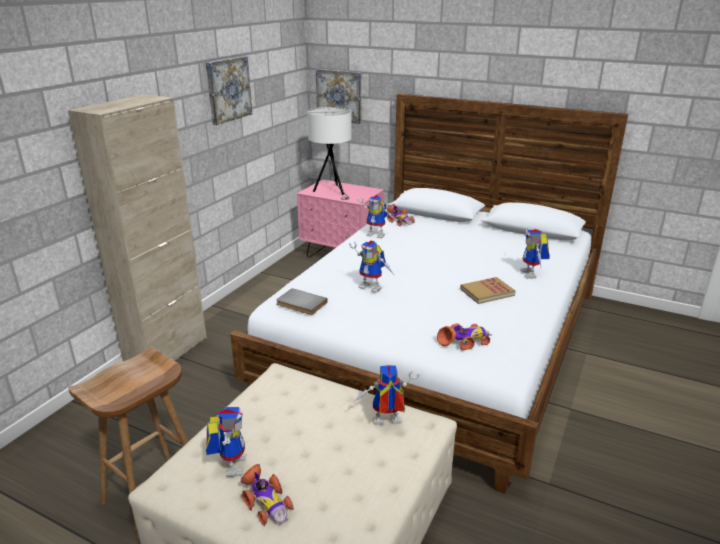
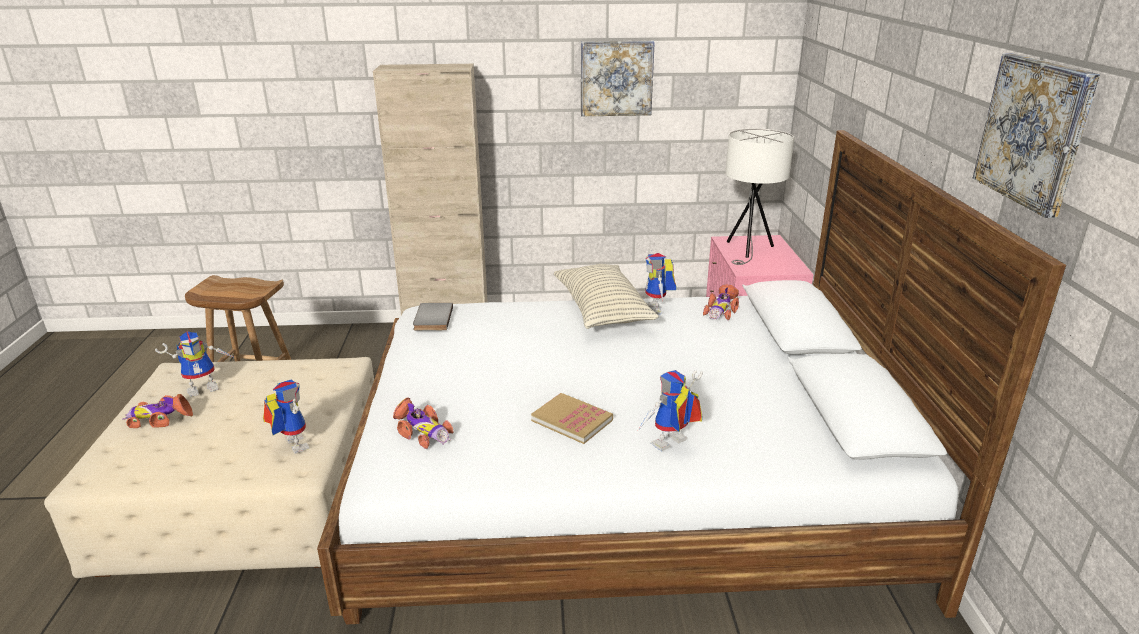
camera: 60 degrees right, 0 degrees up
toy car [241,464,294,526] -> toy car turned 60 degrees clockwise [122,394,193,428]
picture [316,69,362,124] -> picture moved to [973,53,1100,218]
toy robot [349,241,395,293] -> none
none -> pillow [554,264,659,329]

